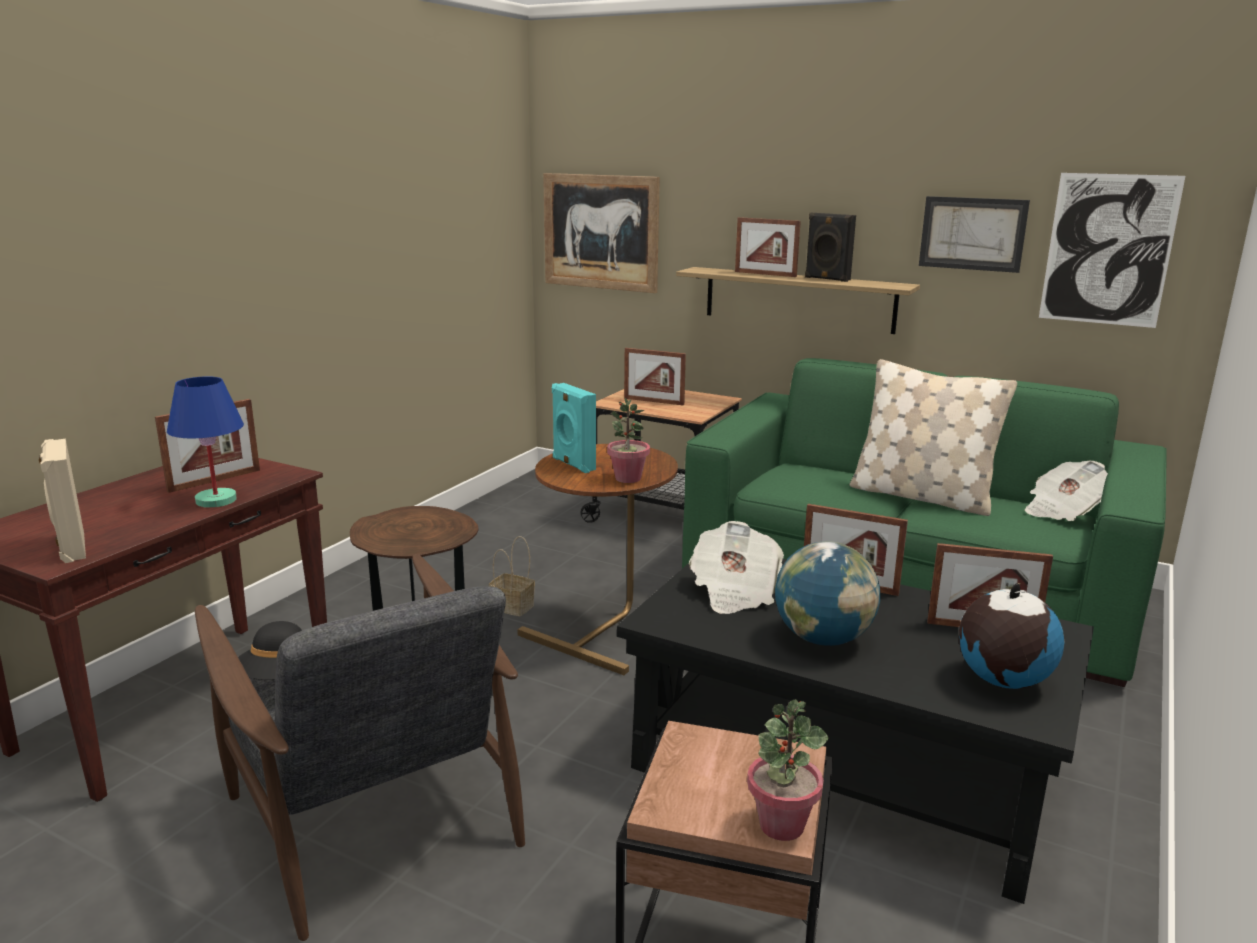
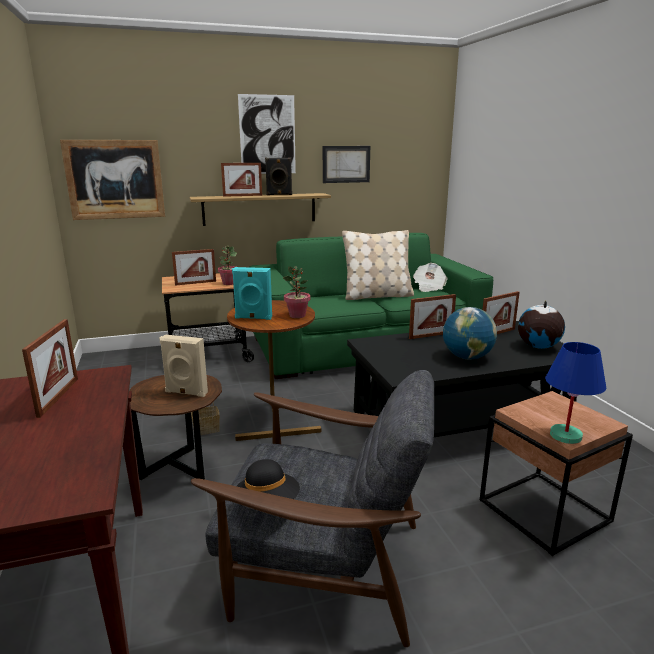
camera: 45 degrees left, 0 degrees up
beige speaker [39,439,86,563] -> beige speaker moved to [159,334,208,397]
blue table lamp [167,376,244,508] -> blue table lamp moved to [545,342,606,444]
newspaper [689,521,784,614] -> none
potted plant [747,699,829,841] -> potted plant moved to [218,246,237,285]
picture [1039,173,1185,328] -> picture moved to [238,94,296,174]

